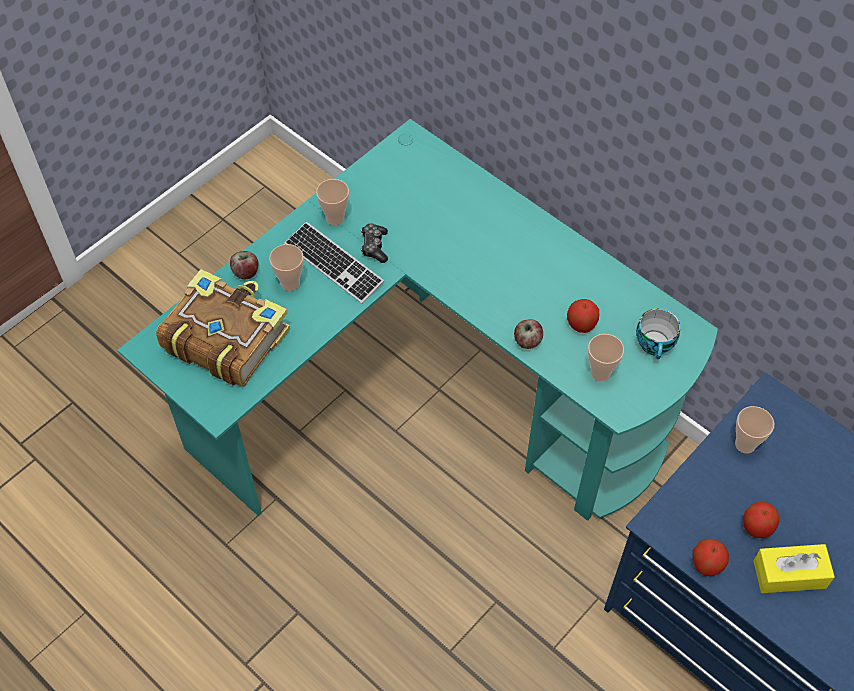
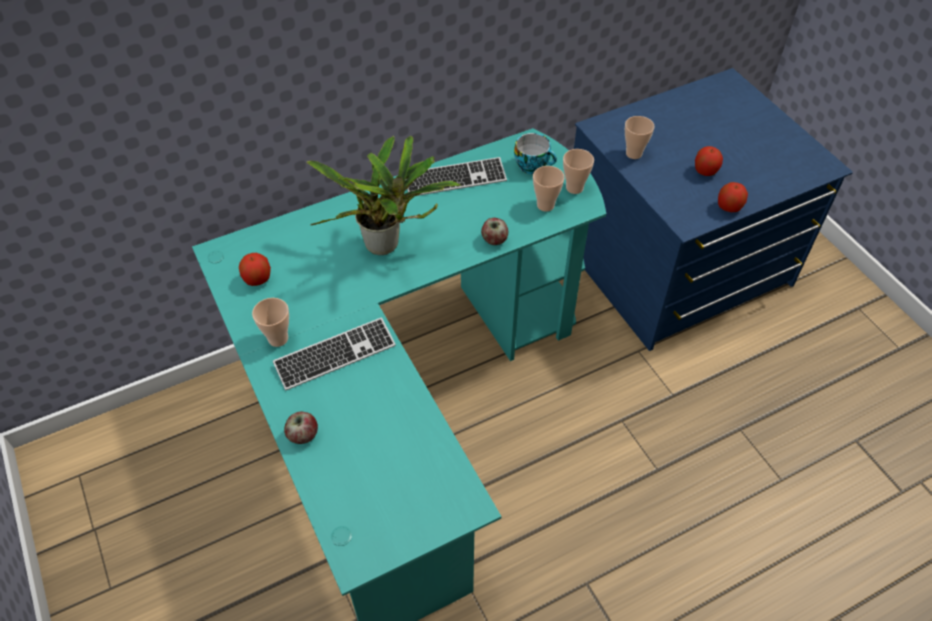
camera: 70 degrees left, 5 degrees down
book [156,269,290,387] -> none
cup [269,244,304,291] -> cup moved to [563,149,594,194]
game controller [361,223,388,263] -> none
apple [567,299,599,333] -> apple moved to [239,253,271,286]
yellow tissue box [753,544,835,593] -> none
none -> potted plant [307,136,462,255]
none -> keyboard [405,157,507,196]

